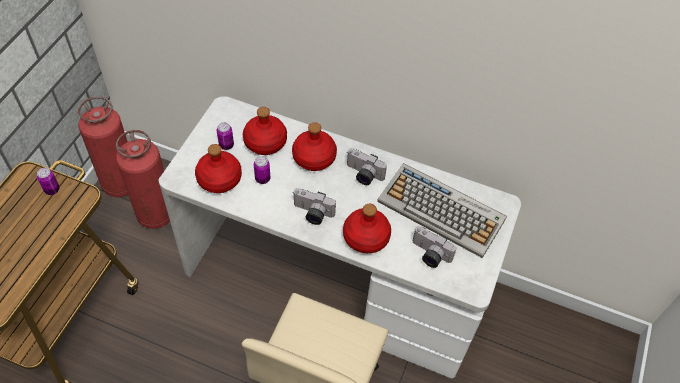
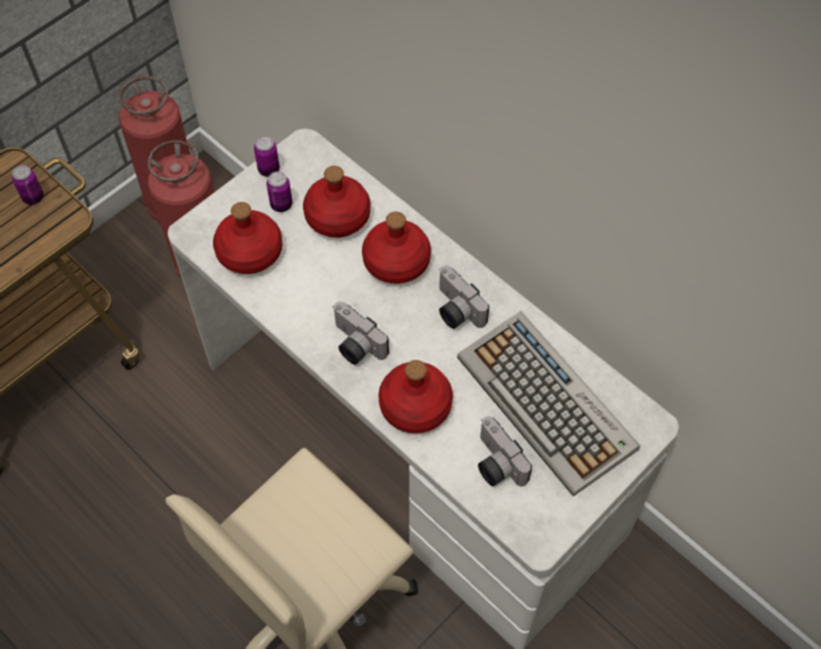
camera: 25 degrees right, 5 degrees up
can [254,156,270,184] -> can moved to [254,136,280,177]

